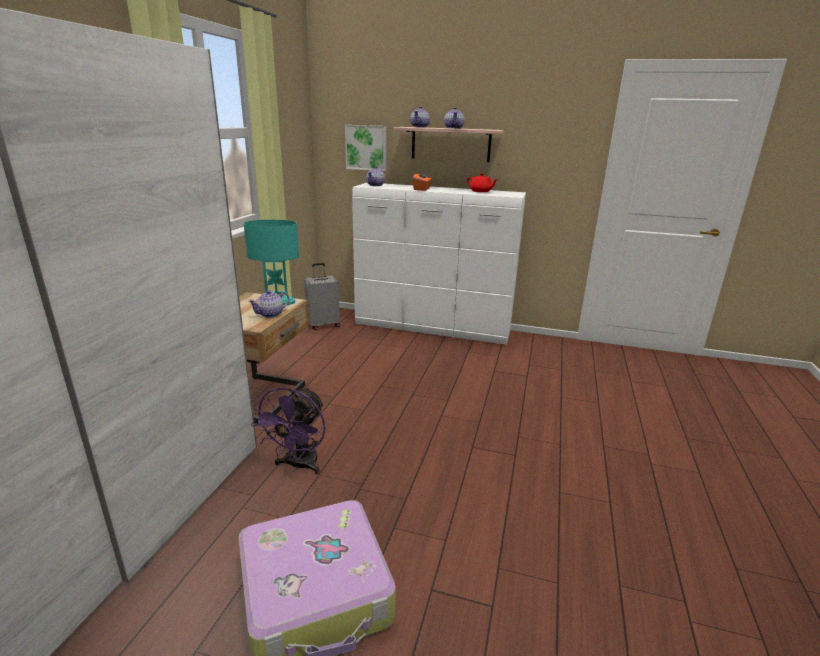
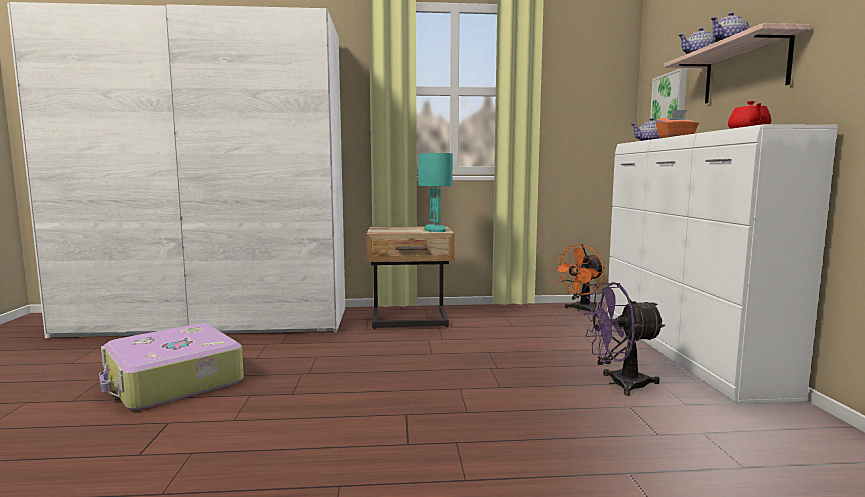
camera: 70 degrees right, 15 degrees down
teapot [248,290,289,318] -> none
purple fan [251,387,326,474] -> purple fan moved to [584,282,666,396]
grey suitcase [304,263,340,330] -> orange fan [553,244,605,313]

